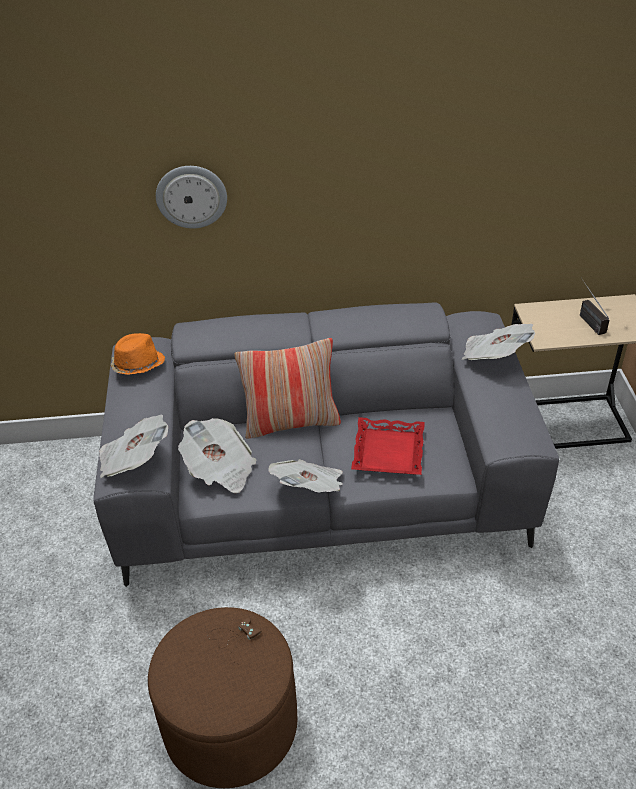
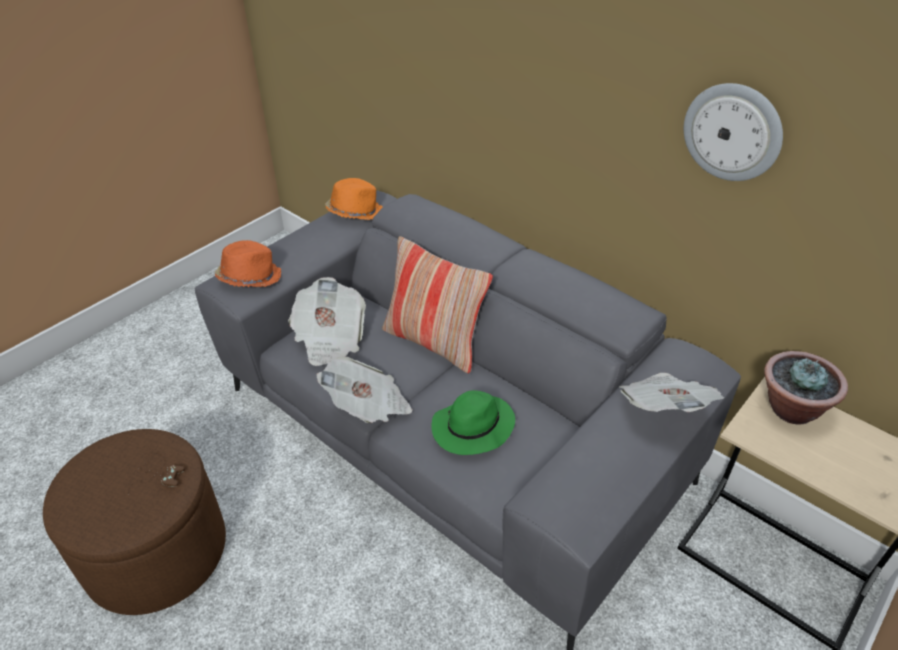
camera: 45 degrees right, 0 degrees up
newspaper [99,415,168,478] -> orange hat [215,240,282,287]
wall clock [156,166,227,228] -> wall clock moved to [684,83,783,181]
red tray [351,417,425,475] -> green hat [431,390,515,455]
radio [580,278,609,335] -> none
none -> potted plant [764,351,848,425]

